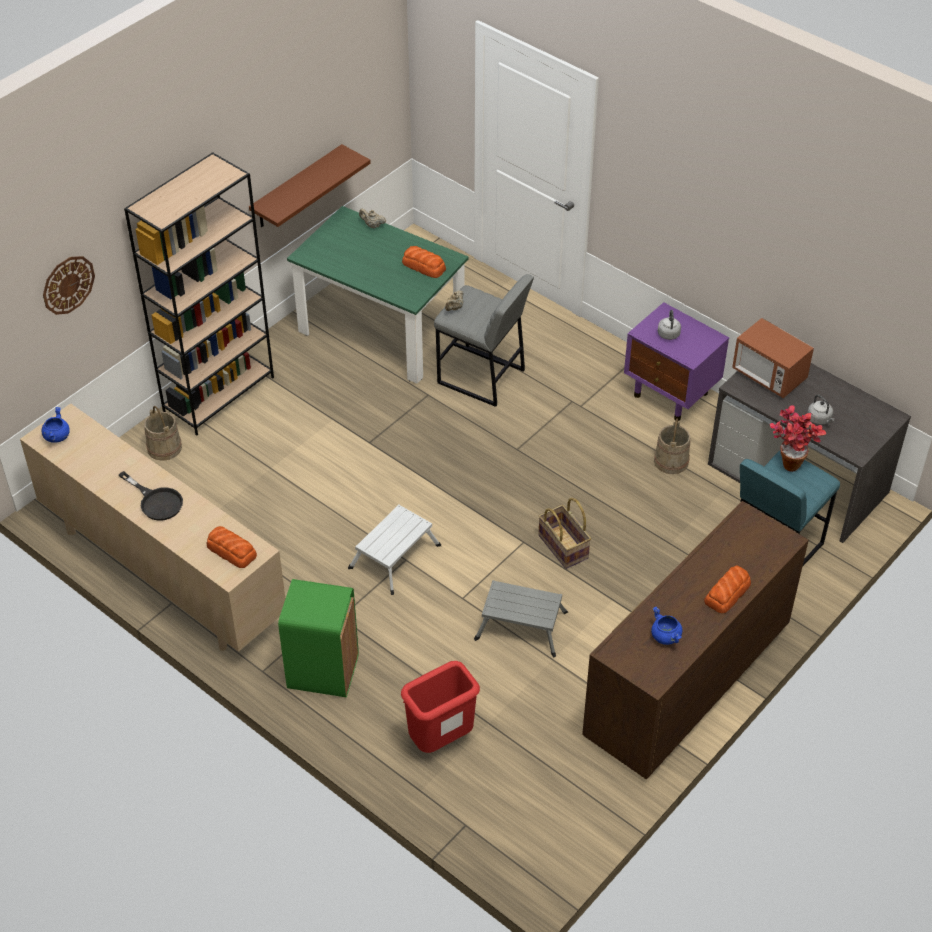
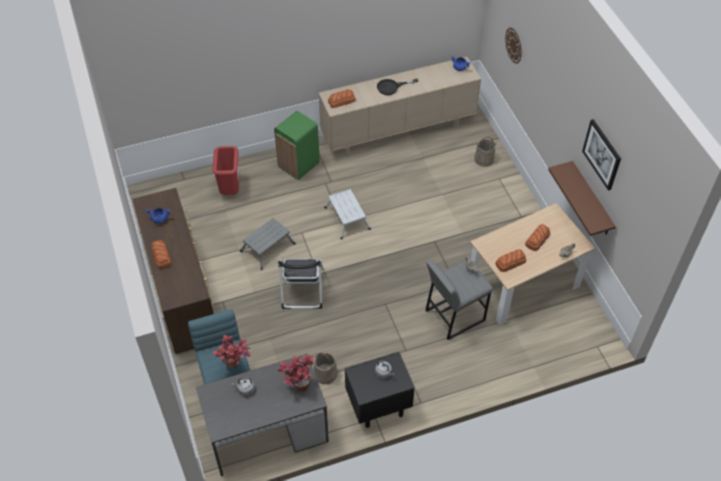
camera: 120 degrees right, 5 degrees up
beige bookcase [124,152,274,435] -> none
green dining table [287,206,469,384] -> beige dining table [470,203,595,325]
basket [538,498,591,569] -> step ladder [278,259,323,309]
purple nightstand [624,302,729,421] -> black nightstand [345,352,415,428]
microwave [732,318,814,398] -> potted plant [278,355,315,392]
none -> bread [525,224,550,251]
none -> picture [582,119,621,191]

